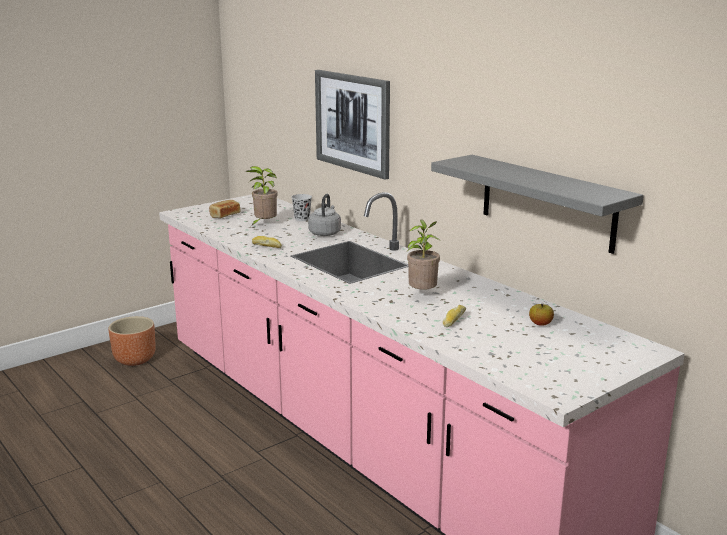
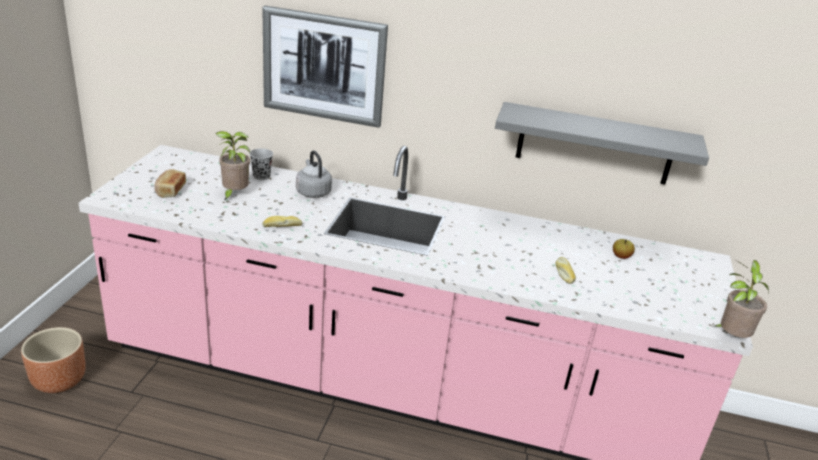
camera: 40 degrees left, 10 degrees up
potted plant [407,219,441,290] -> potted plant moved to [715,259,769,338]

